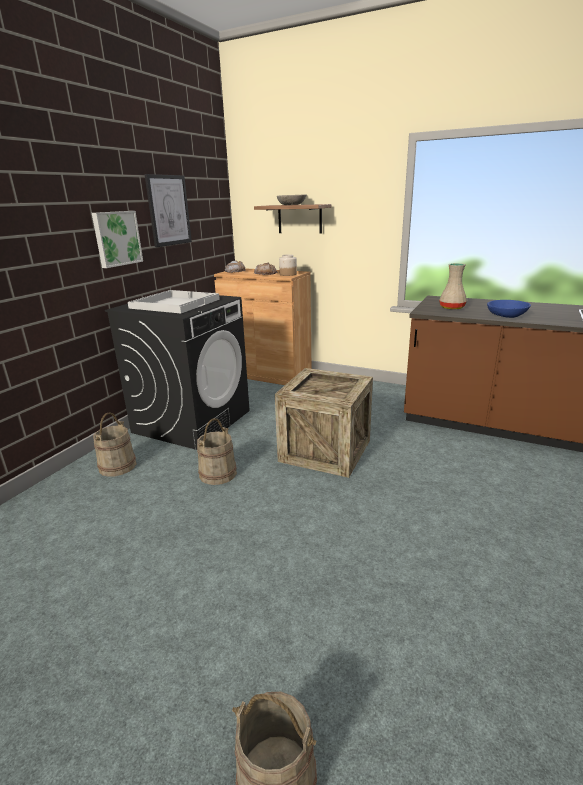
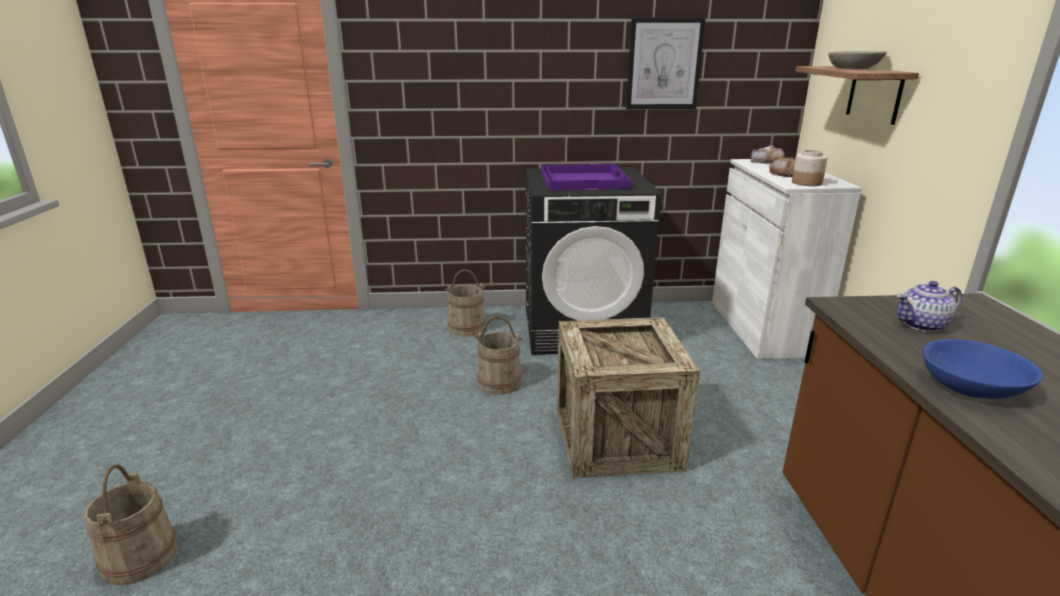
camera: 60 degrees right, 0 degrees up
picture [92,211,143,268] -> none
white tray [128,290,220,313] -> purple tray [541,164,632,190]
brown cabinet [214,268,311,385] -> white cabinet [712,159,862,359]
beige vase [439,263,467,309] -> teapot [897,281,962,332]

